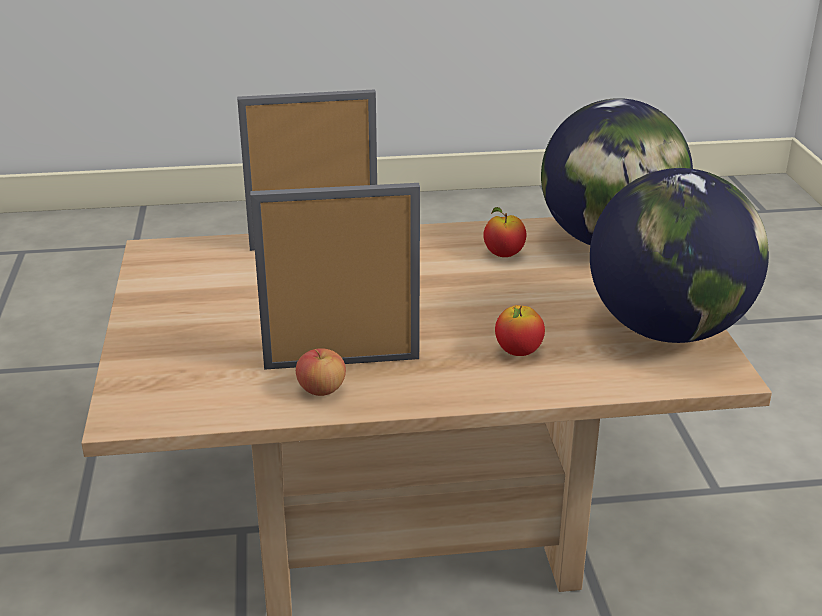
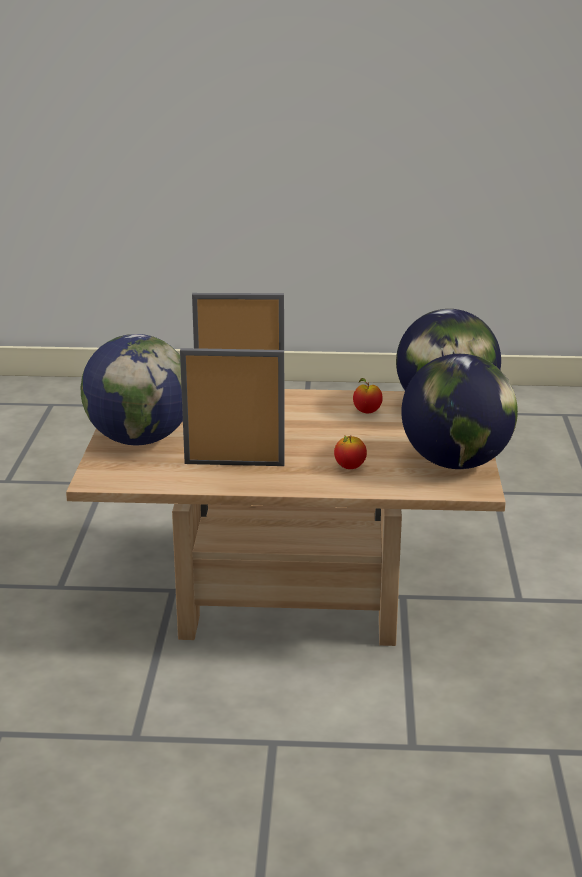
camera: 10 degrees right, 5 degrees down
apple [296,348,346,396] -> none
none -> globe [81,334,183,445]

